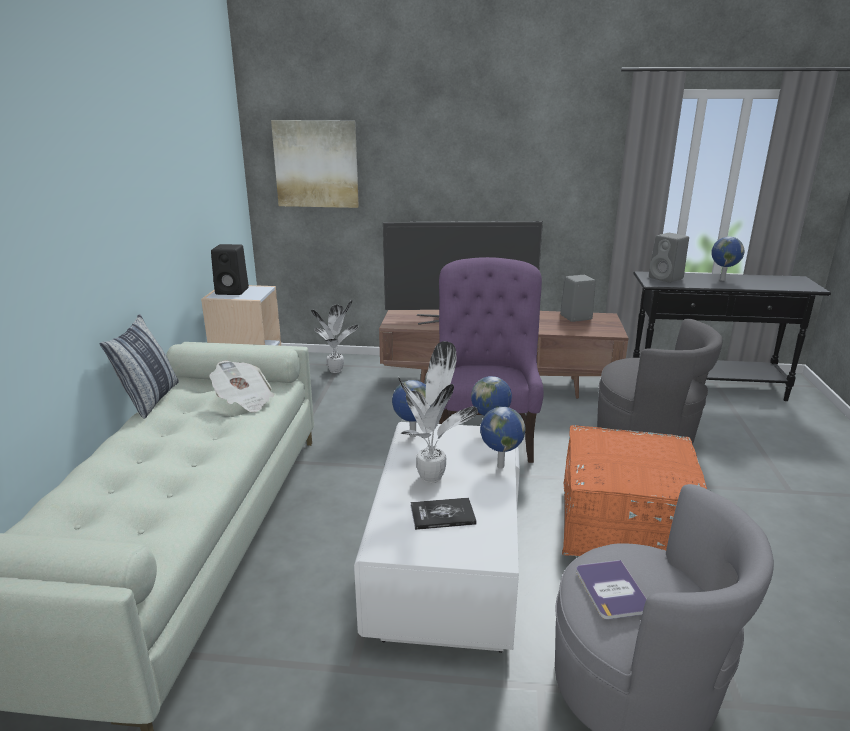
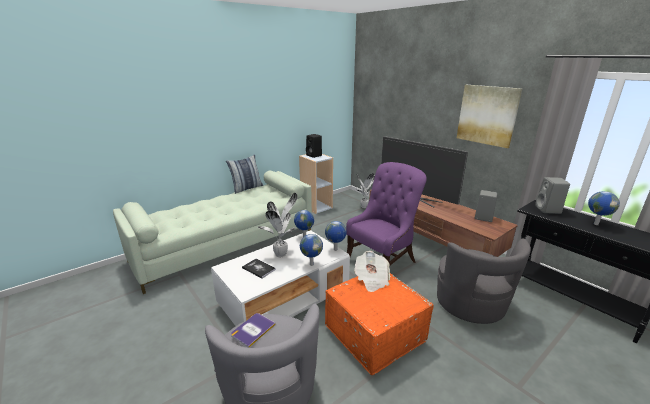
camera: 45 degrees right, 0 degrees up
newspaper [210,361,275,412] -> newspaper moved to [354,251,390,292]
picture [271,120,359,208] -> picture moved to [457,85,522,148]

